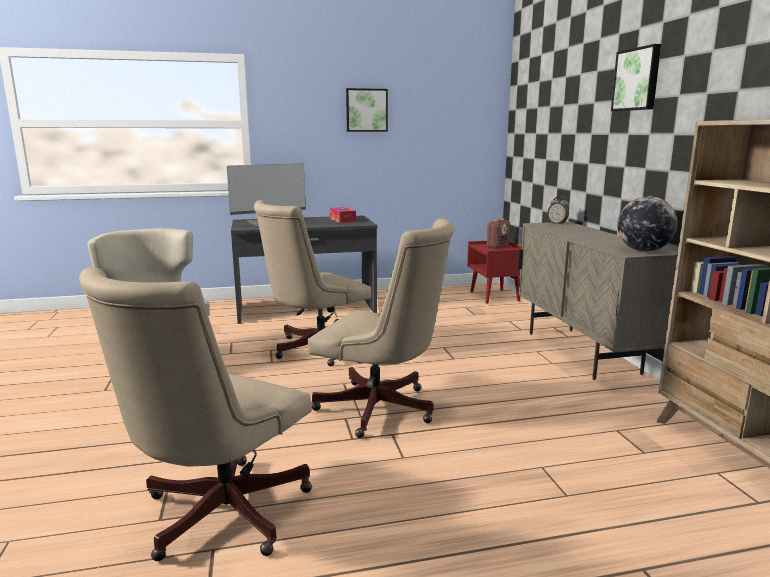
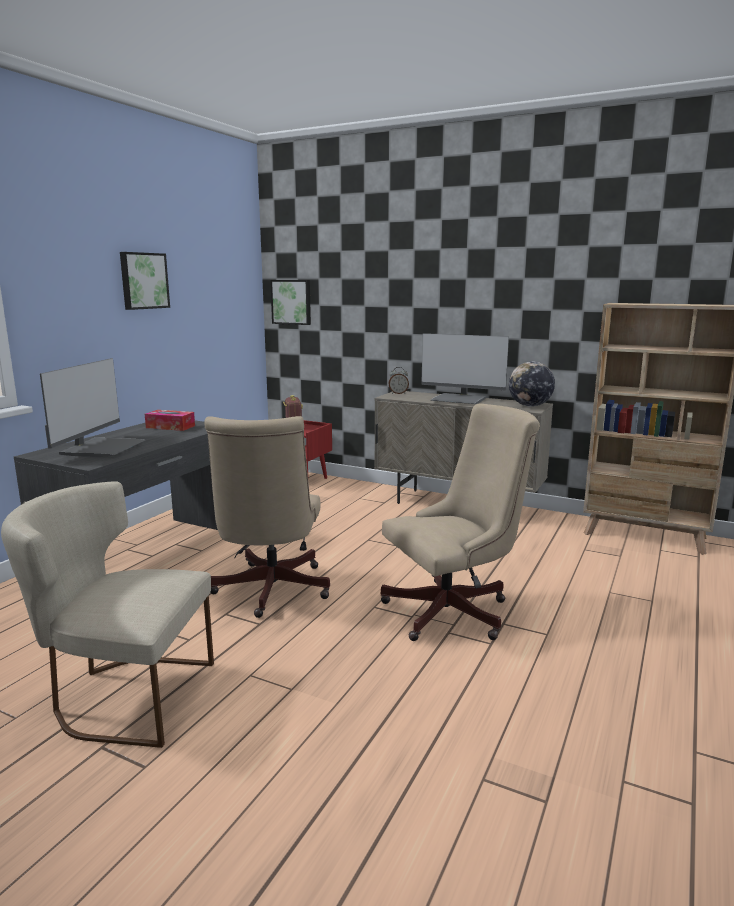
camera: 50 degrees left, 0 degrees up
beige office chair [79,267,312,561] -> none
picture [611,44,661,111] -> picture moved to [270,280,311,325]
none -> monitor [421,333,509,404]

